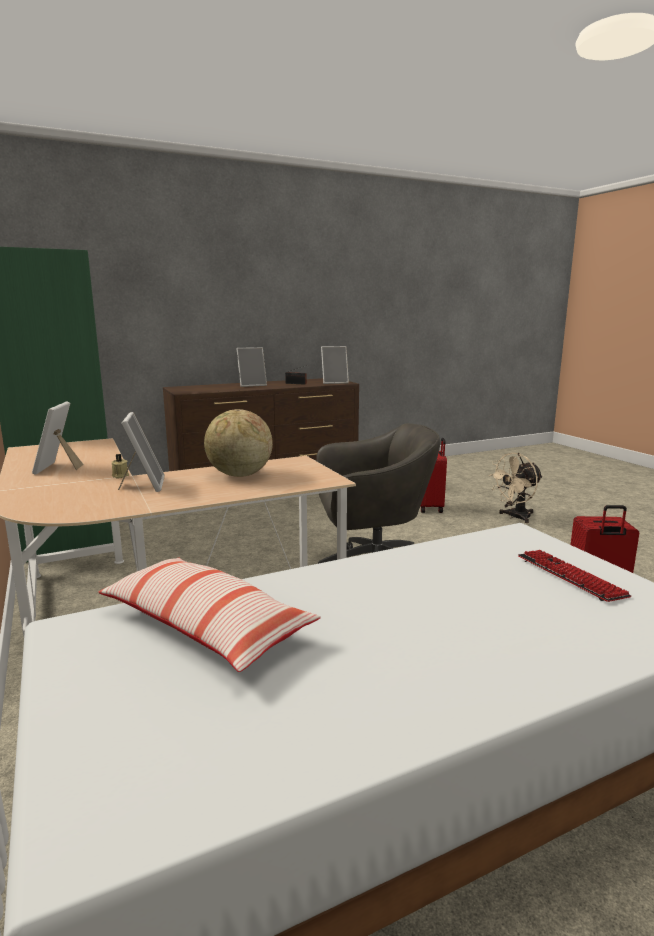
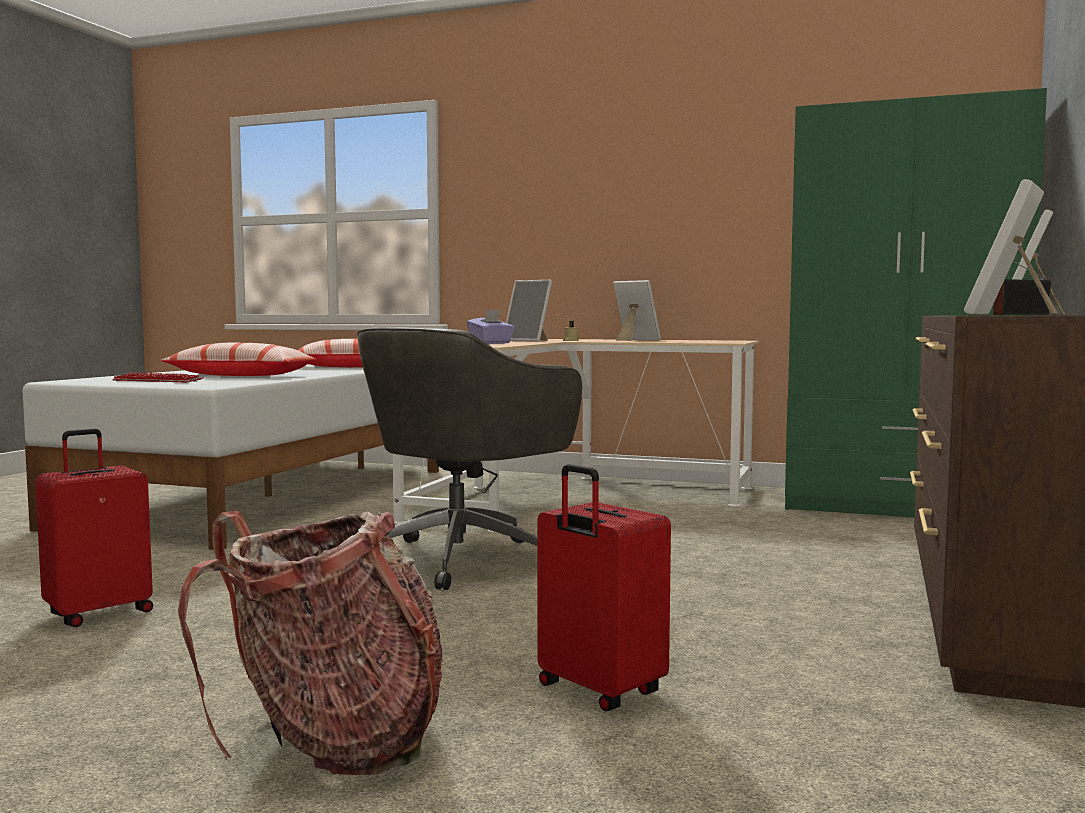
camera: 135 degrees right, 10 degrees down
globe [204,409,273,477] -> purple tissue box [467,310,515,344]
beige fan [488,452,543,523] -> backpack [178,511,442,775]
none -> pillow [161,343,317,376]

